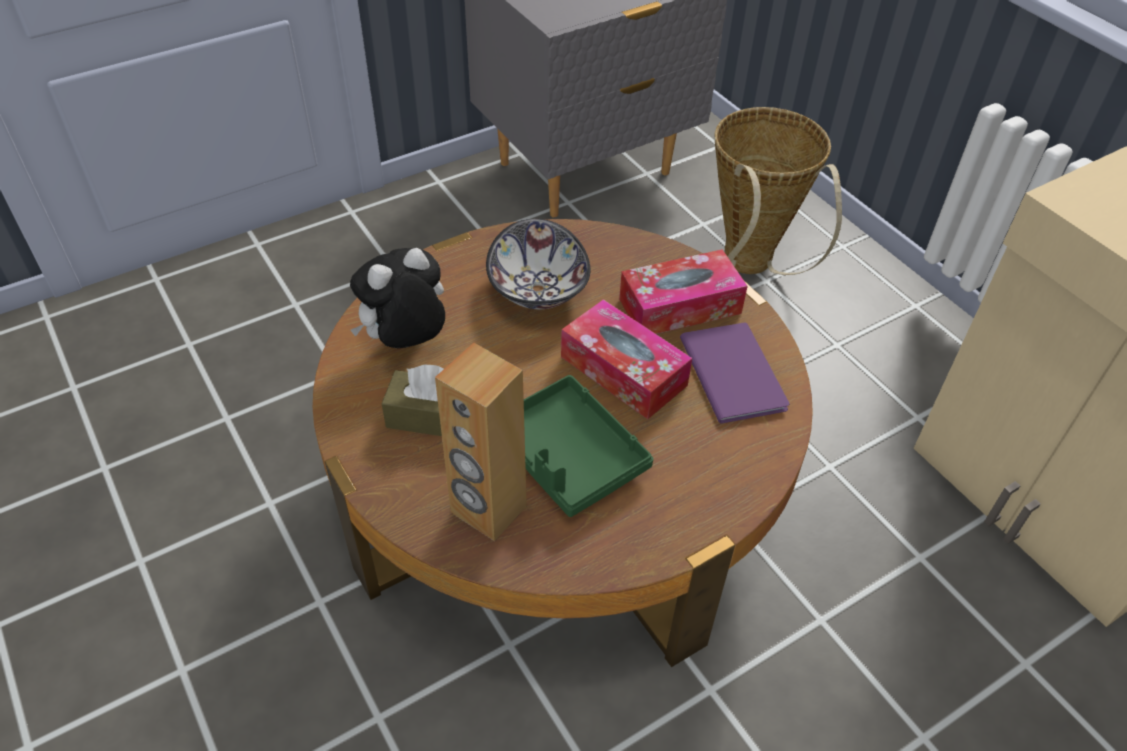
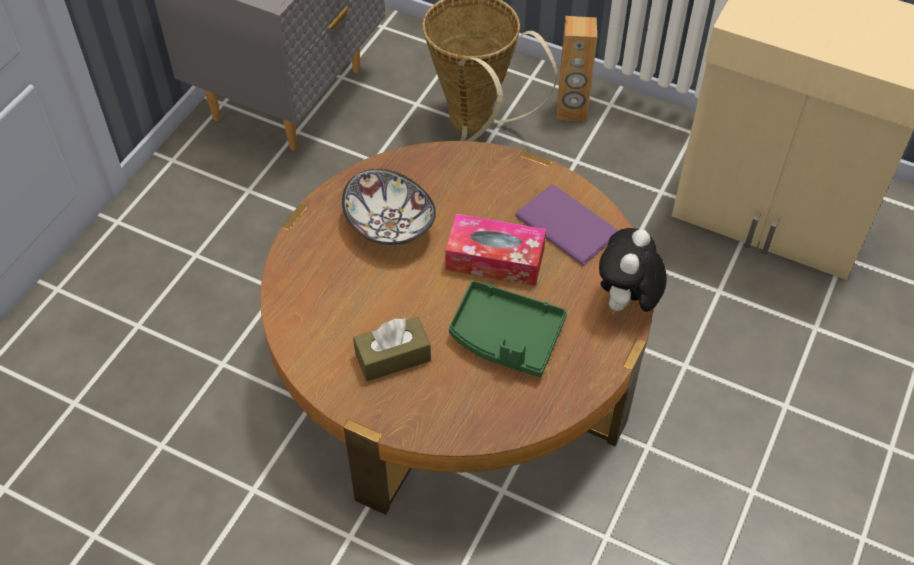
camera: 30 degrees left, 5 degrees up
plush toy [350,248,445,348] -> plush toy moved to [599,228,667,313]
brown speaker [435,343,527,541] -> brown speaker moved to [557,16,597,122]
tissue box [619,249,748,334] -> none

